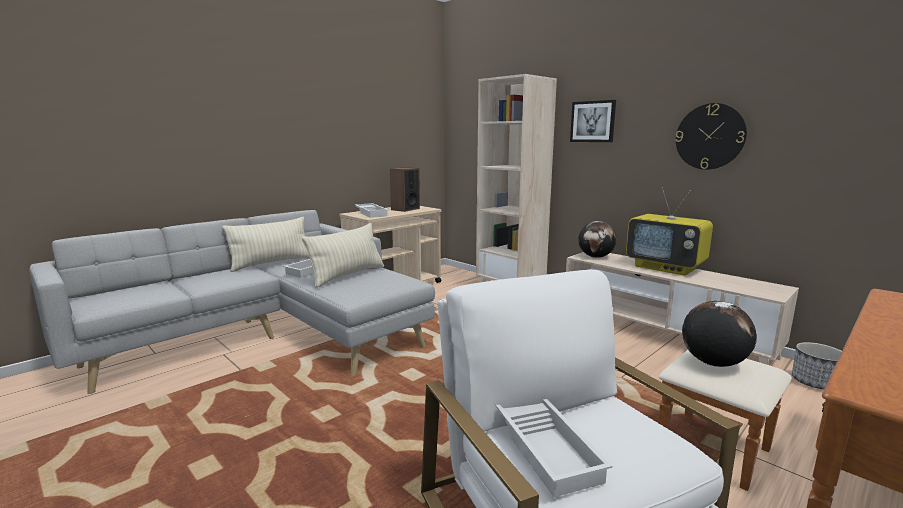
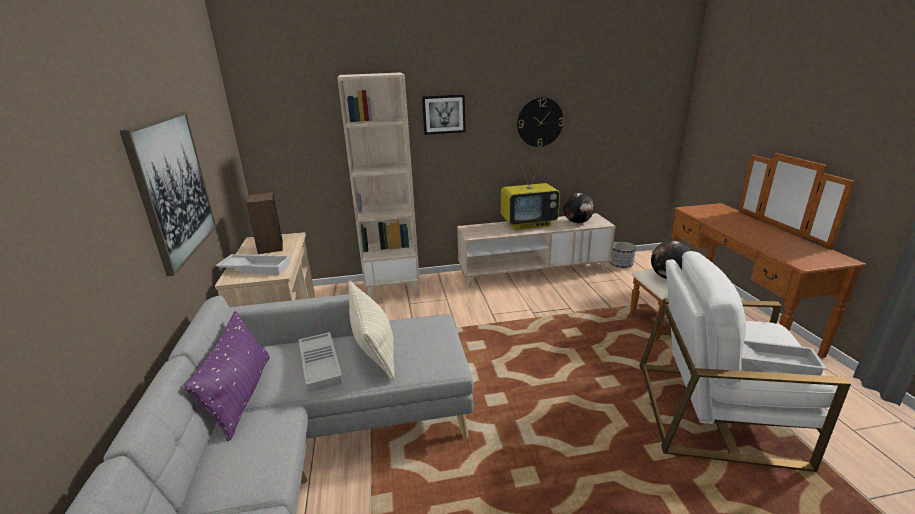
camera: 55 degrees left, 10 degrees up
beige pillow [222,217,310,272] -> purple pillow [184,311,270,441]
globe [578,221,617,258] -> globe moved to [563,193,594,223]
none -> picture [120,112,217,276]

